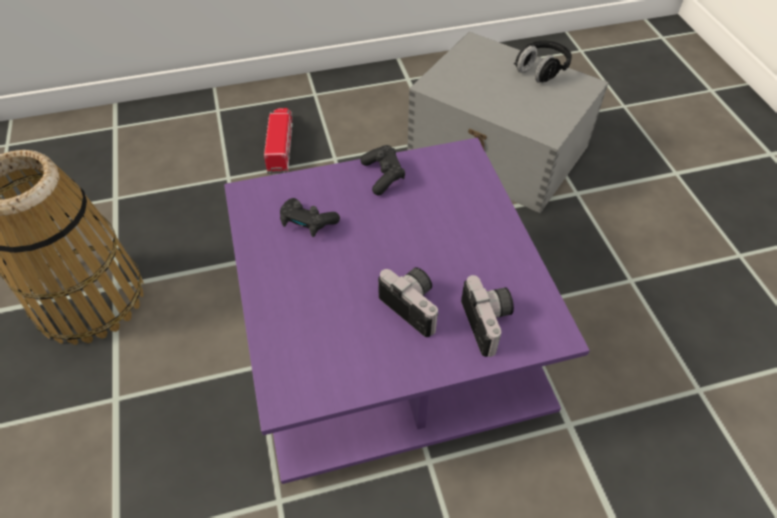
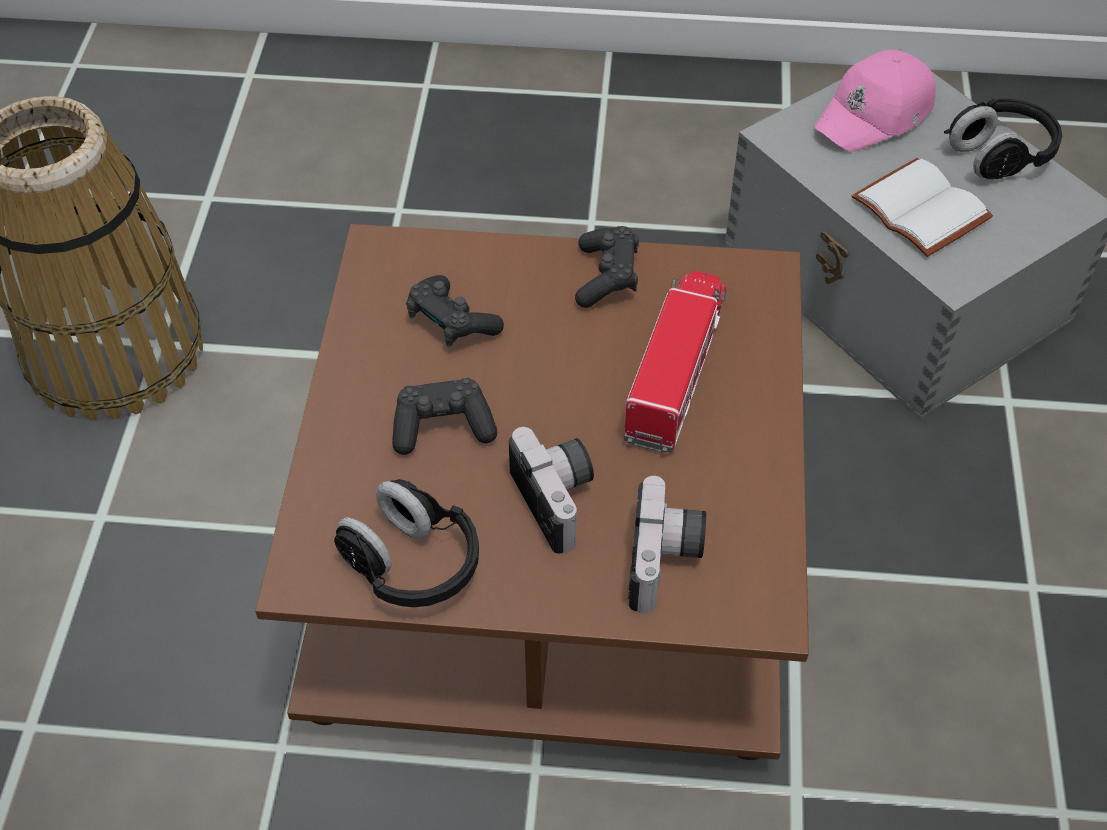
camera: 20 degrees right, 0 degrees up
purple coffee table [224,138,590,484] -> brown coffee table [255,224,809,760]
toy truck [264,108,293,175] -> toy truck moved to [624,271,727,452]
none -> black headphones [334,479,479,607]
none -> black game controller [392,378,497,455]
none -> pink cap [814,50,936,152]
none -> white book [852,158,993,257]

